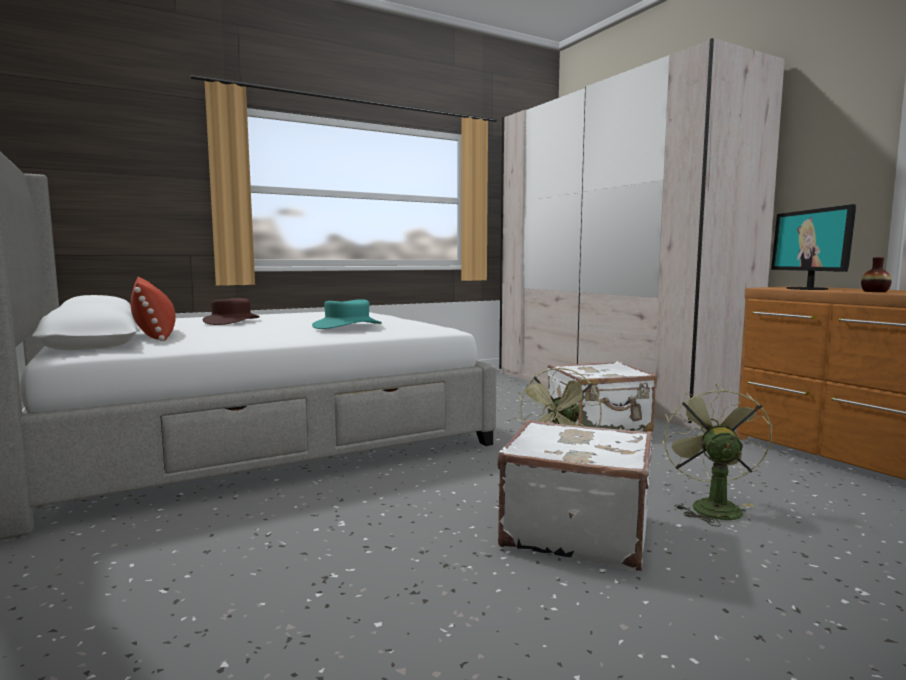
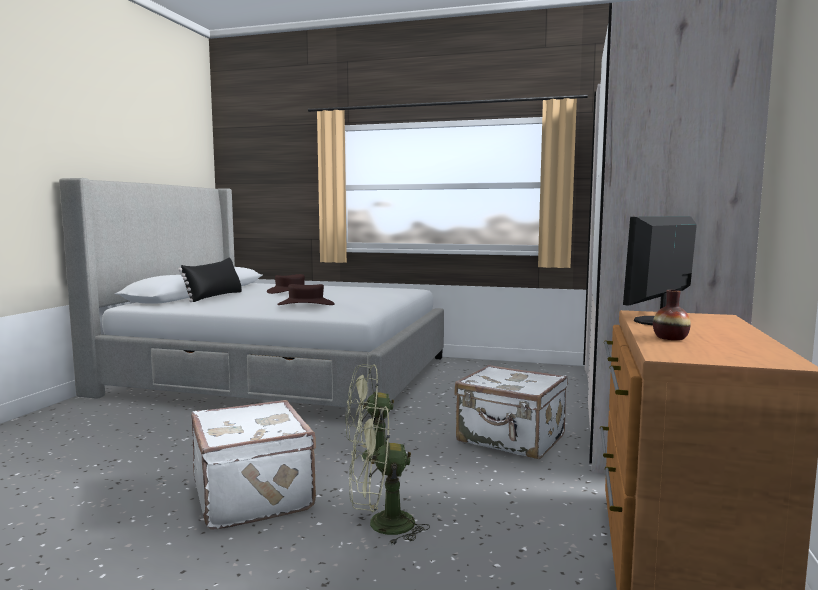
camera: 45 degrees right, 0 degrees up
red pillow [131,277,176,341] -> black pillow [178,258,242,302]
turquoise hat [312,299,382,329] -> brown hat [277,284,335,305]
green fan [663,384,772,527] -> green fan turned 150 degrees counterclockwise [349,406,430,546]

